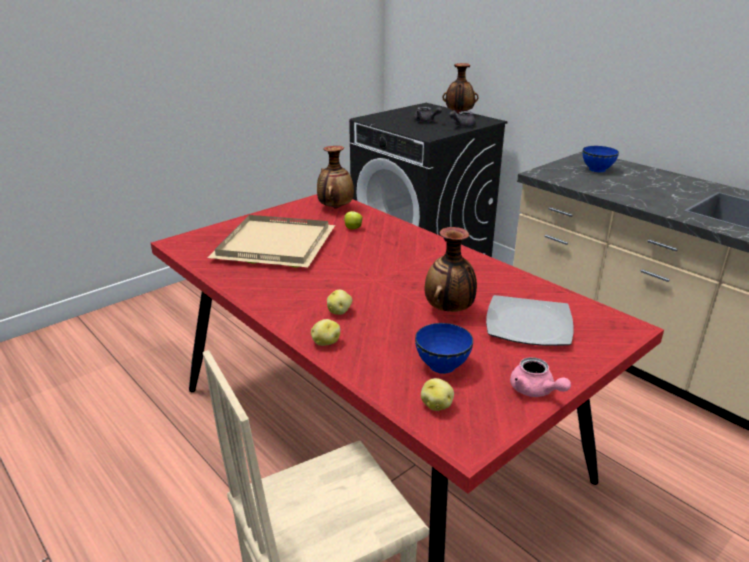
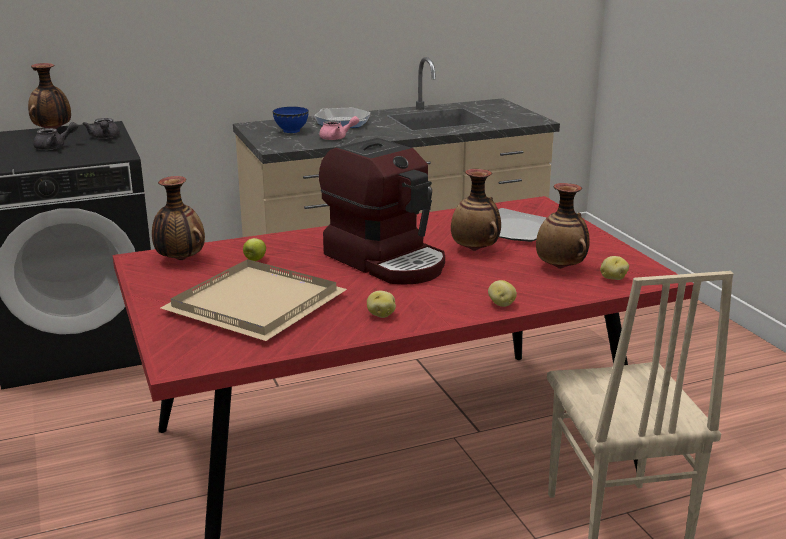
camera: 70 degrees left, 5 degrees down
potato [327,290,352,315] -> potato moved to [367,291,396,318]
blue bowl [415,323,473,374] -> vase [536,183,590,269]
pink teapot [510,357,571,397] -> pink teapot moved to [319,116,359,140]
none -> frying pan [314,108,371,128]
none -> coffee machine [319,138,445,285]

